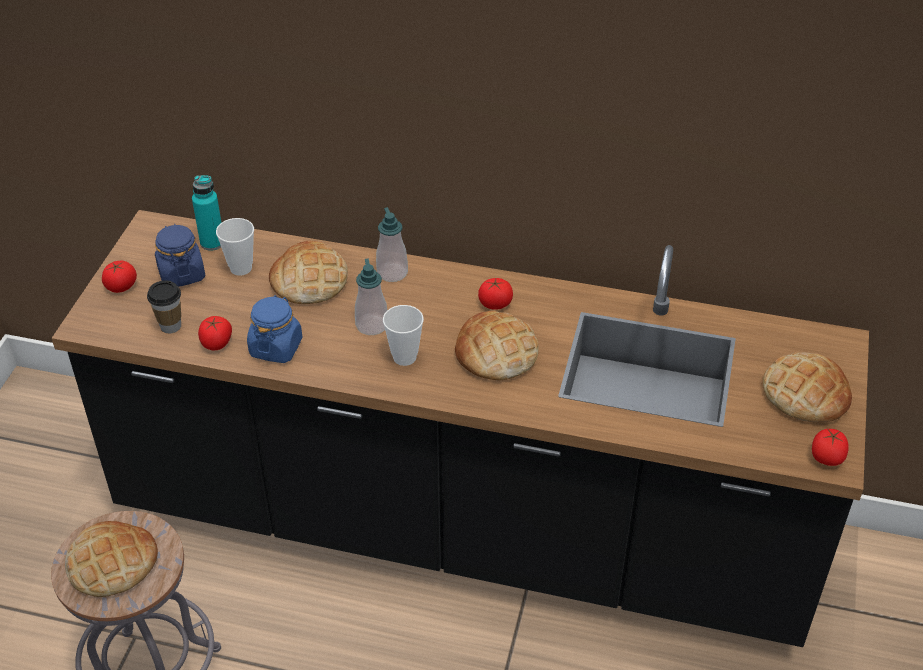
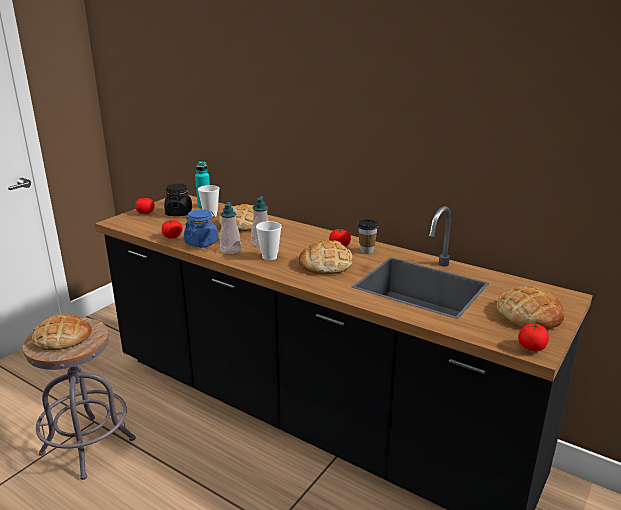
camera: 20 degrees right, 20 degrees down
cup [147,280,181,333] -> cup moved to [358,219,379,254]
blue jar [155,224,205,287] -> black jar [164,183,192,216]
soap dispenser [376,207,408,282] -> soap dispenser moved to [220,202,241,254]

